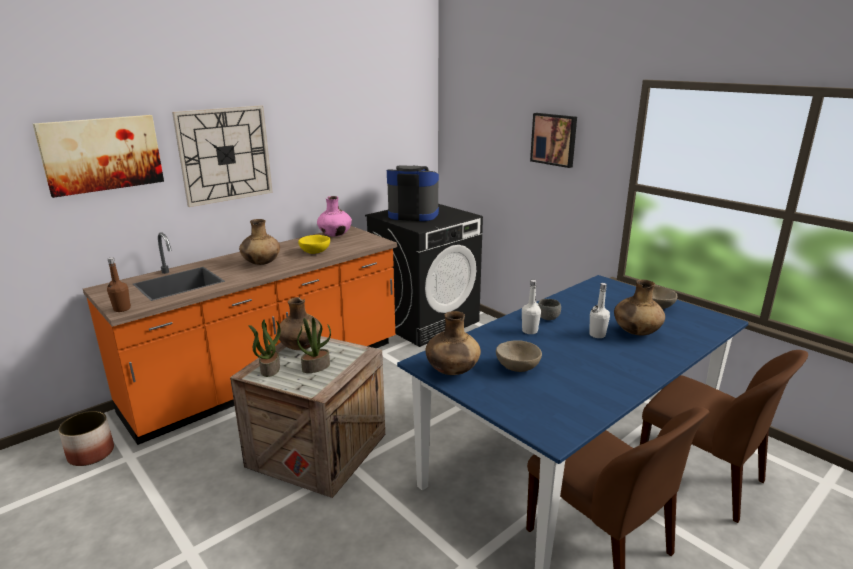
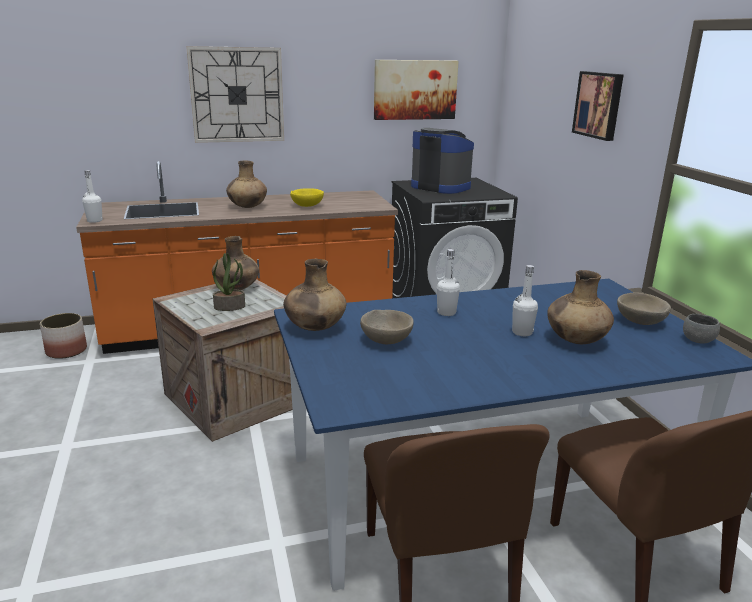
camera: 25 degrees right, 0 degrees up
picture [33,115,164,198] -> picture moved to [374,60,459,120]
brown bottle [107,258,131,312] -> white bottle [82,170,103,223]
potted plant [249,319,281,377] -> none
pink vase [317,196,352,237] -> none
grey bowl [538,299,561,320] -> grey bowl moved to [683,314,720,344]

